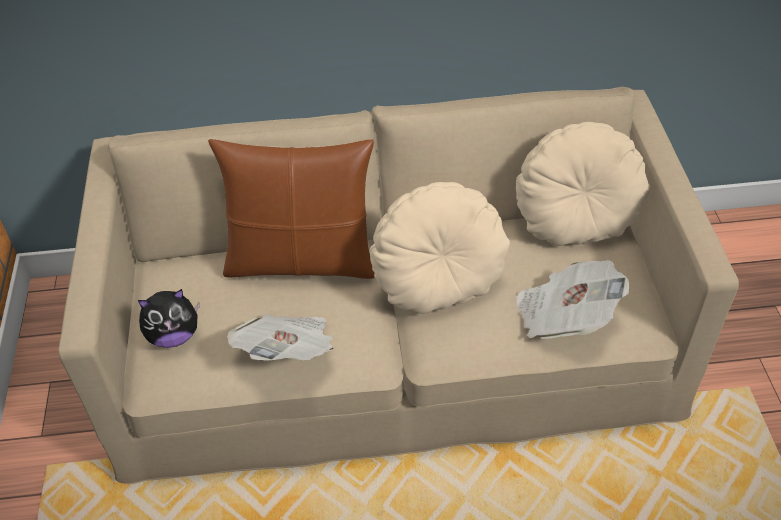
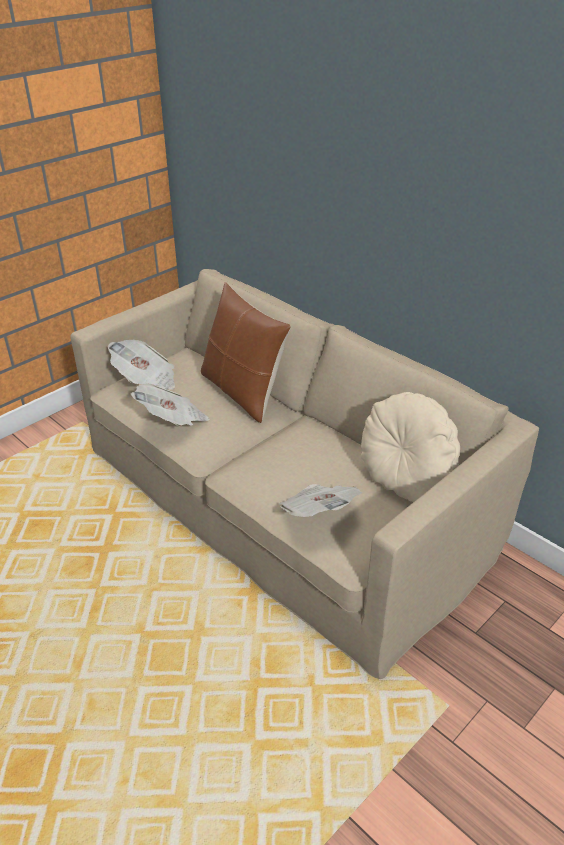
camera: 50 degrees right, 10 degrees down
plush toy [138,289,199,348] -> newspaper [108,340,175,390]
beige pillow [370,182,510,314] -> none

